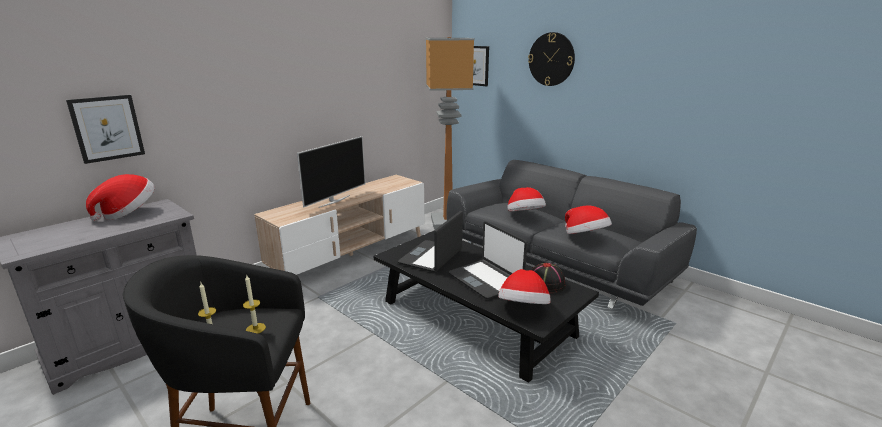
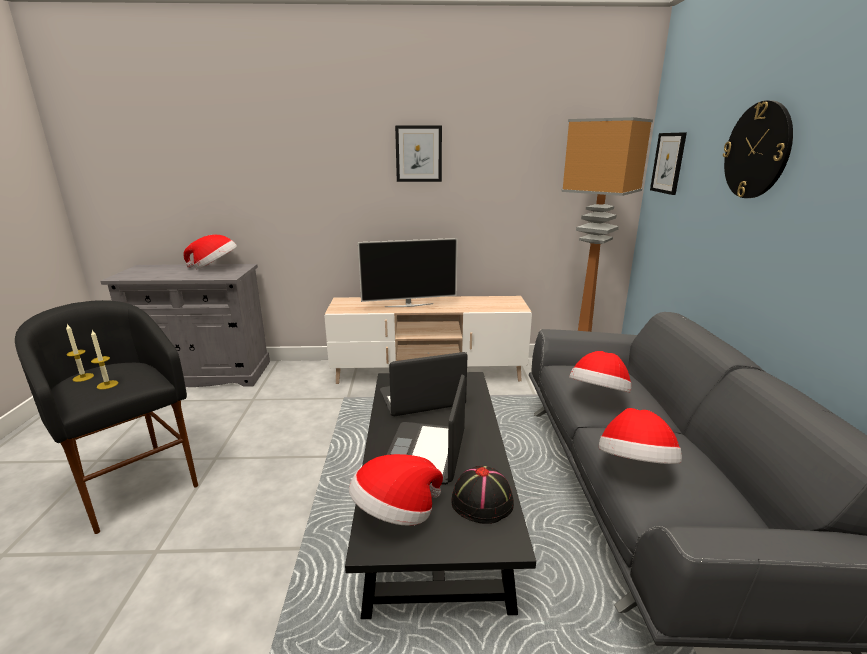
camera: 45 degrees right, 0 degrees up
picture [66,95,145,164] -> picture moved to [395,126,442,182]

